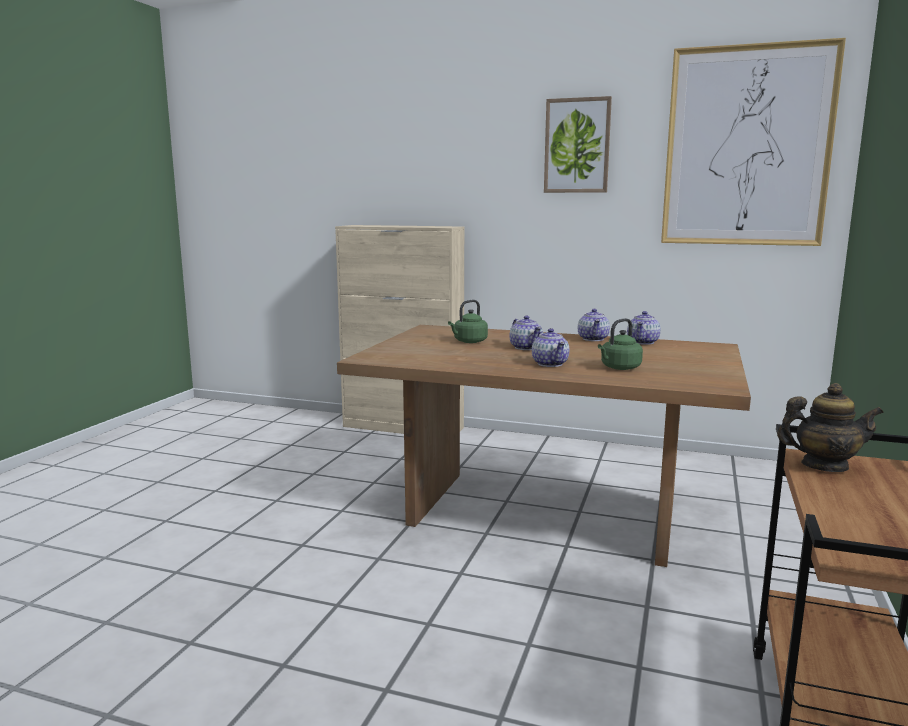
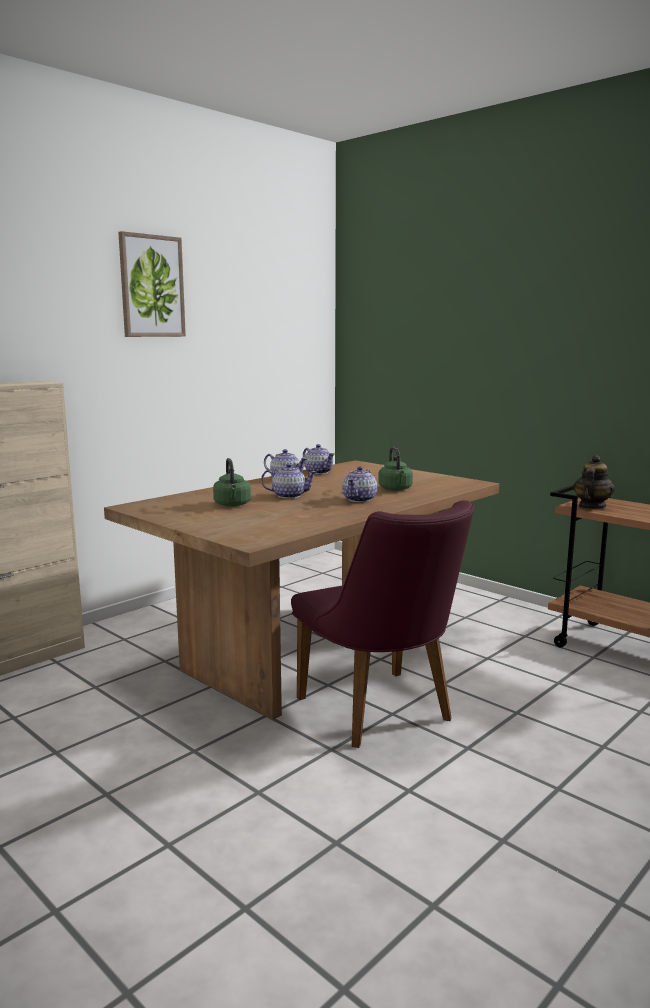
camera: 65 degrees left, 0 degrees up
teapot [532,328,569,367] -> teapot turned 105 degrees clockwise [343,466,377,502]
picture [661,38,846,246] -> none
none -> purple chair [291,500,474,748]

